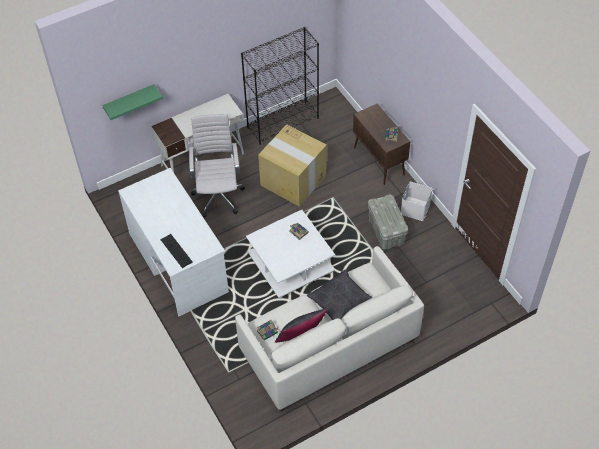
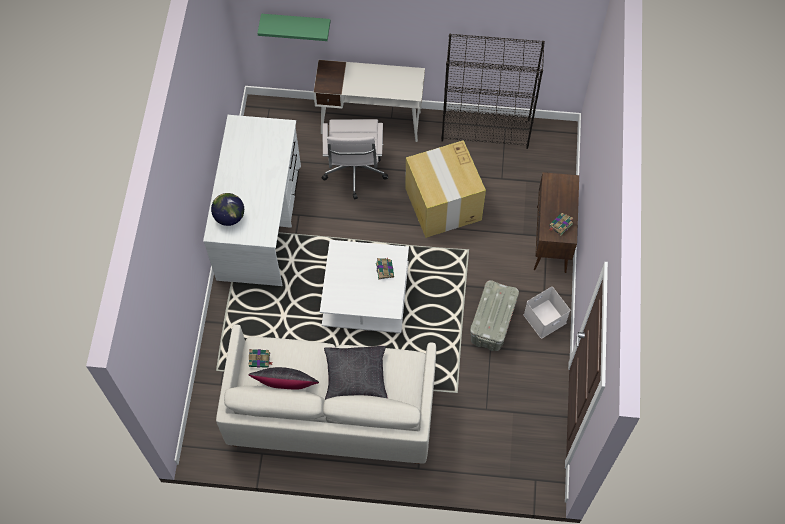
camera: 35 degrees right, 10 degrees up
keyboard [160,234,193,268] -> globe [211,193,244,226]
white office chair [189,114,245,217] -> white office chair turned 150 degrees clockwise [322,119,388,200]

